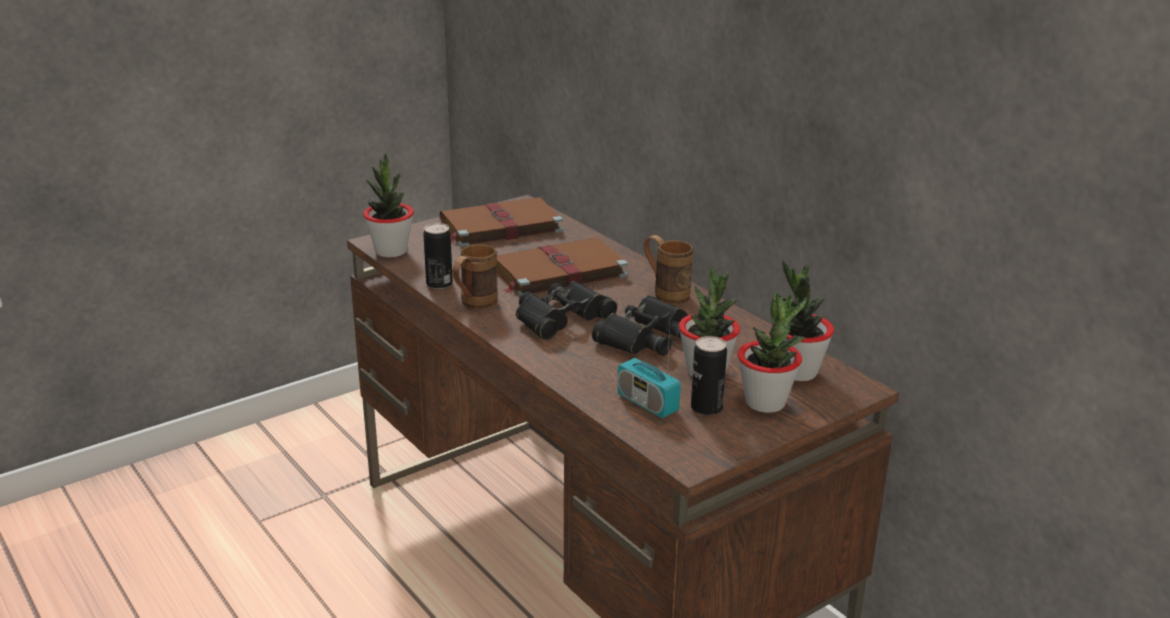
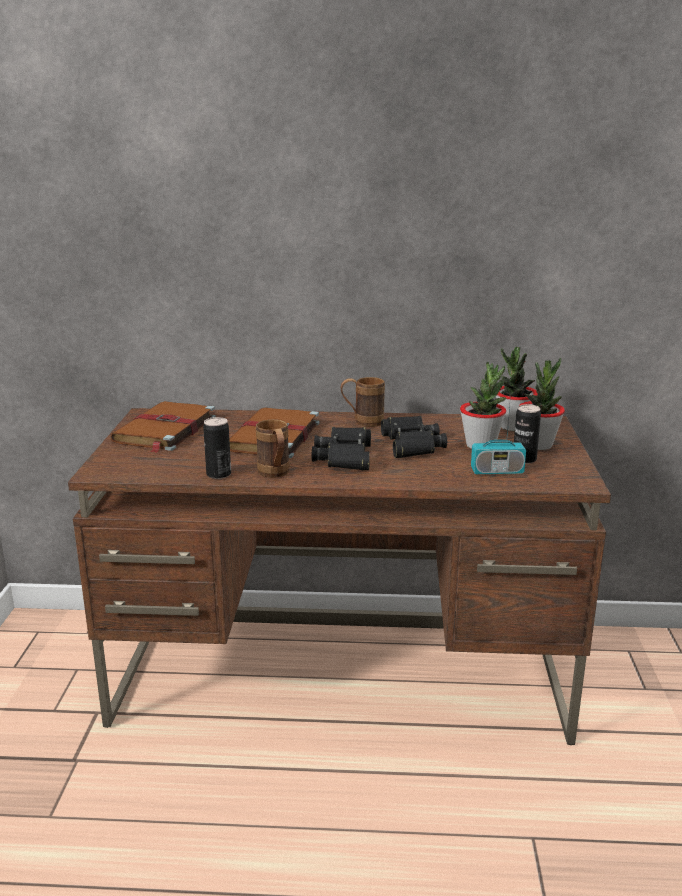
camera: 50 degrees left, 5 degrees down
potted plant [363,153,414,258] -> none

